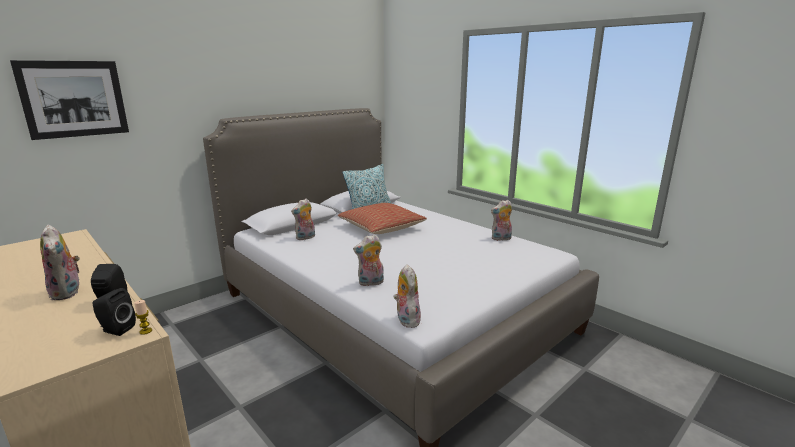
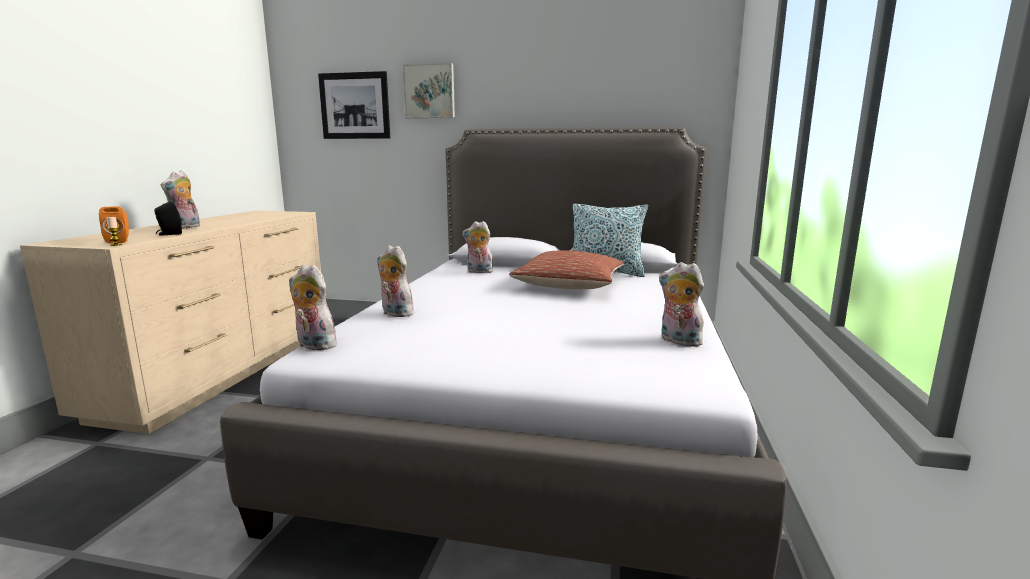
camera: 55 degrees right, 5 degrees down
black speaker [92,288,136,336] -> orange speaker [99,206,129,244]
plush toy [394,264,421,328] -> plush toy turned 105 degrees counterclockwise [289,264,342,350]
none -> picture [403,63,455,118]

